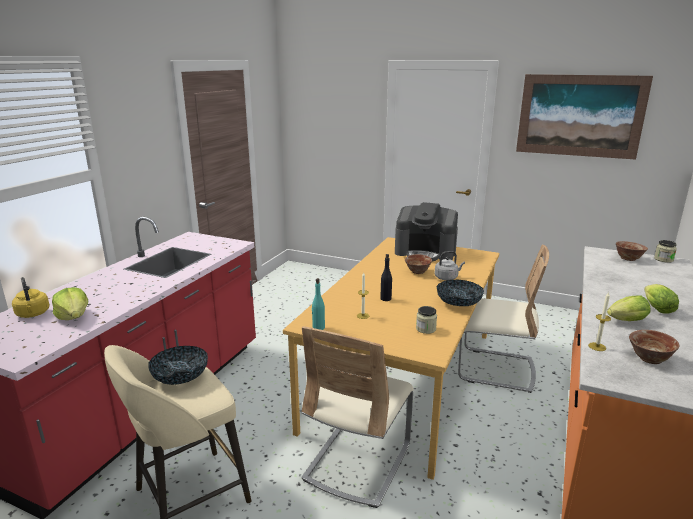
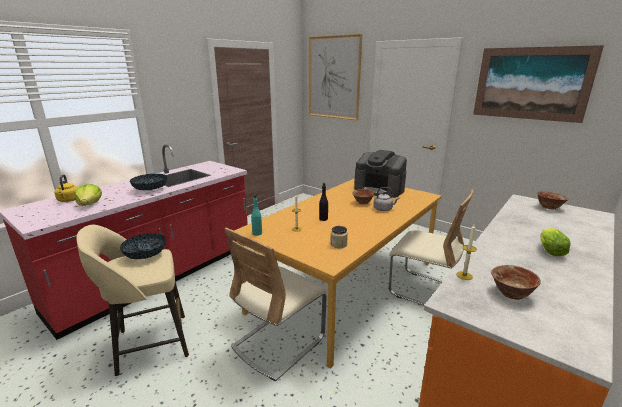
camera: 15 degrees right, 0 degrees up
bowl [437,280,484,306] -> bowl moved to [130,174,167,190]
lettuce [607,296,651,321] -> none
jar [654,240,677,263] -> none
none -> picture [309,34,362,120]

